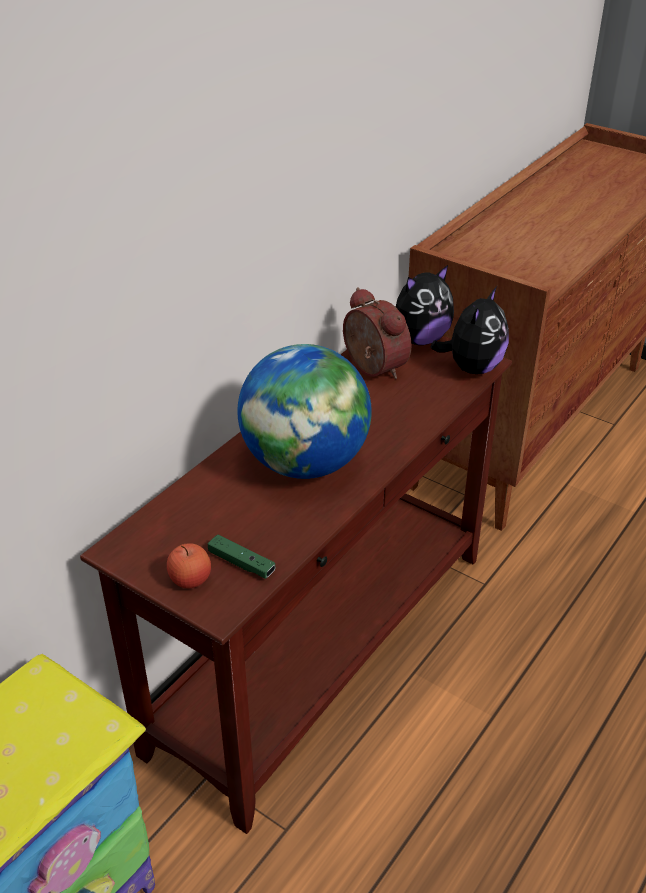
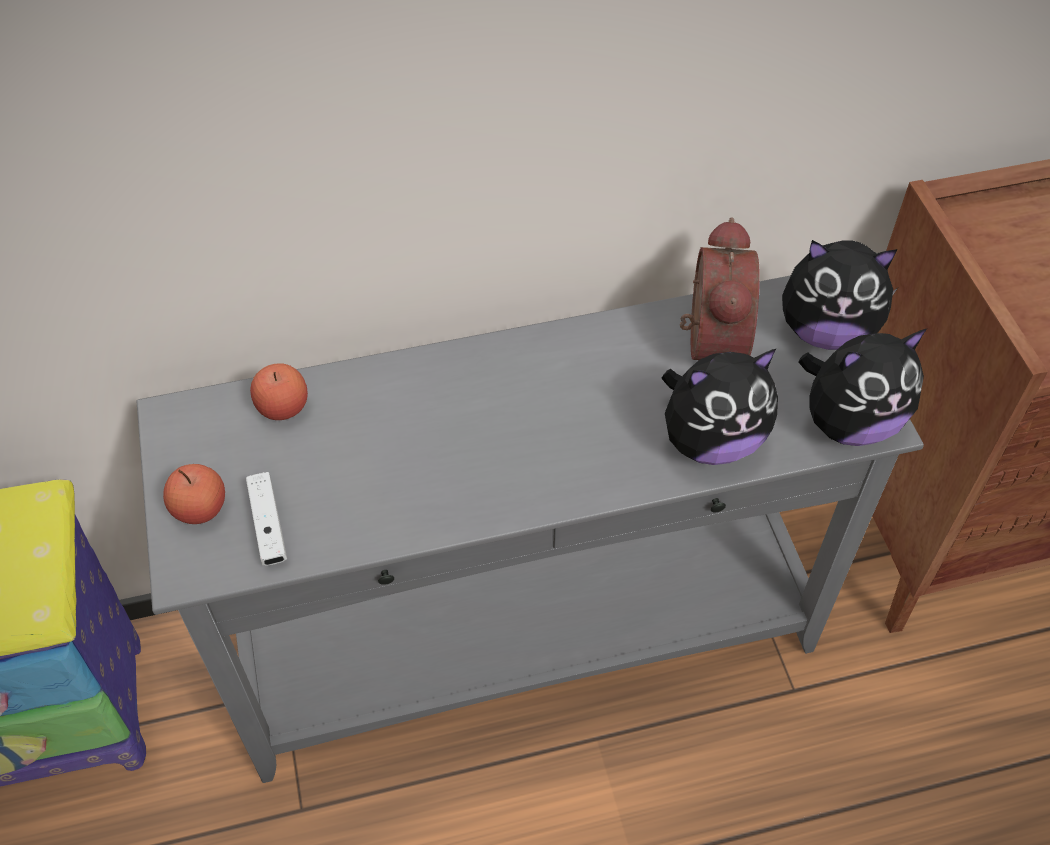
camera: 40 degrees right, 15 degrees up
brown console table [80,336,512,834] -> grey console table [137,275,924,783]
green game controller [208,535,276,579] -> white game controller [246,472,287,566]
globe [237,344,372,479] -> none
none -> apple [250,363,308,420]
none -> plush toy [661,348,778,465]

